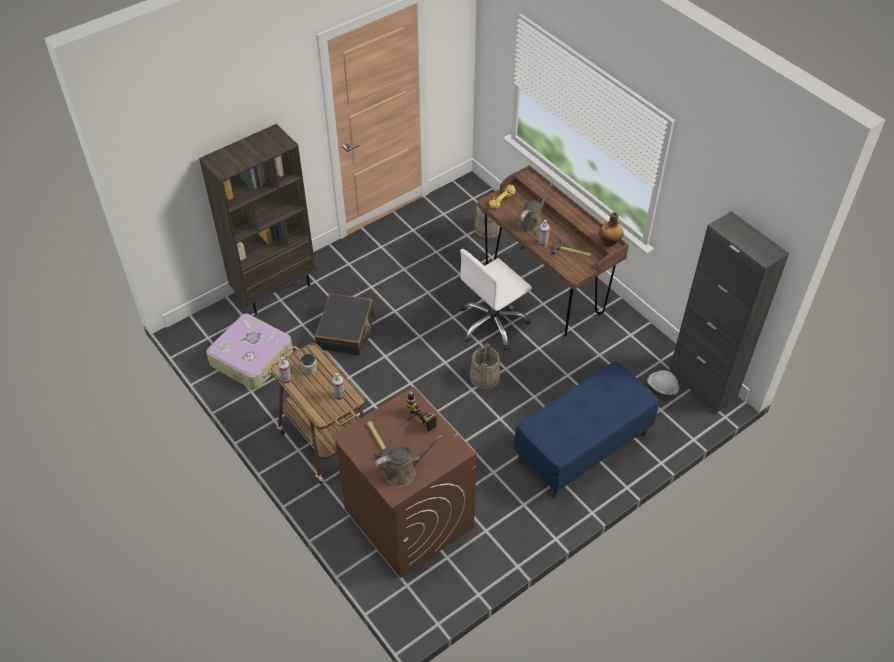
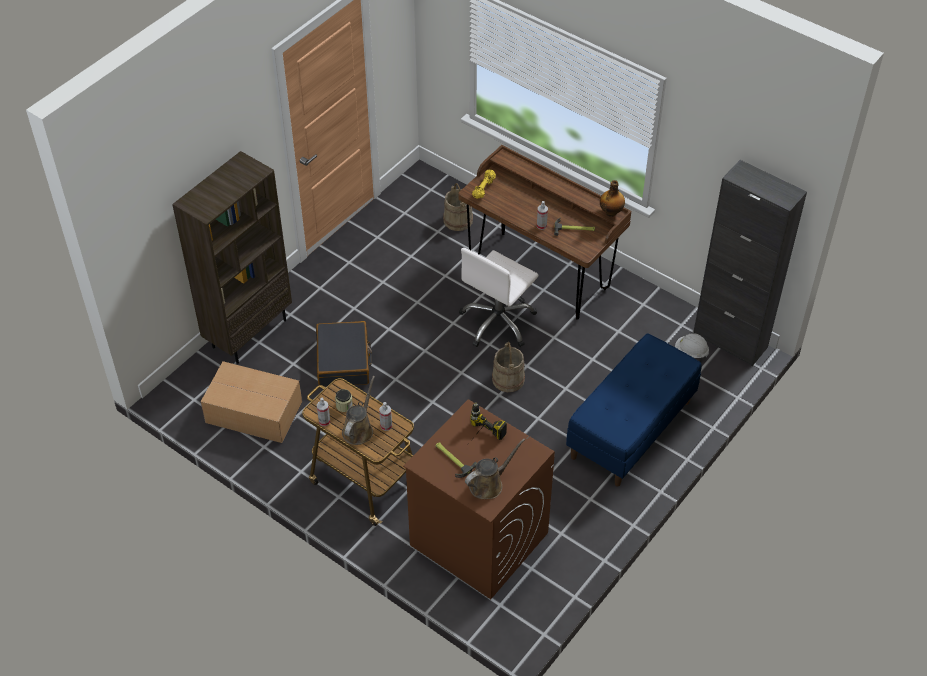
camera: 15 degrees left, 0 degrees up
suitcase [206,314,293,390] -> cardboard box [201,361,302,443]
brown watering can [518,181,554,234] -> brown watering can moved to [342,376,375,445]

